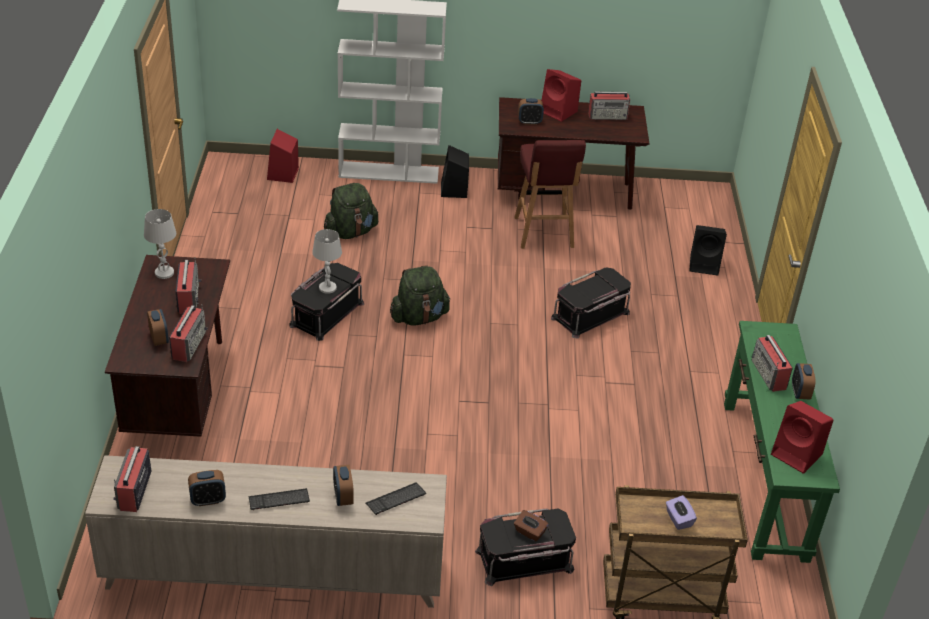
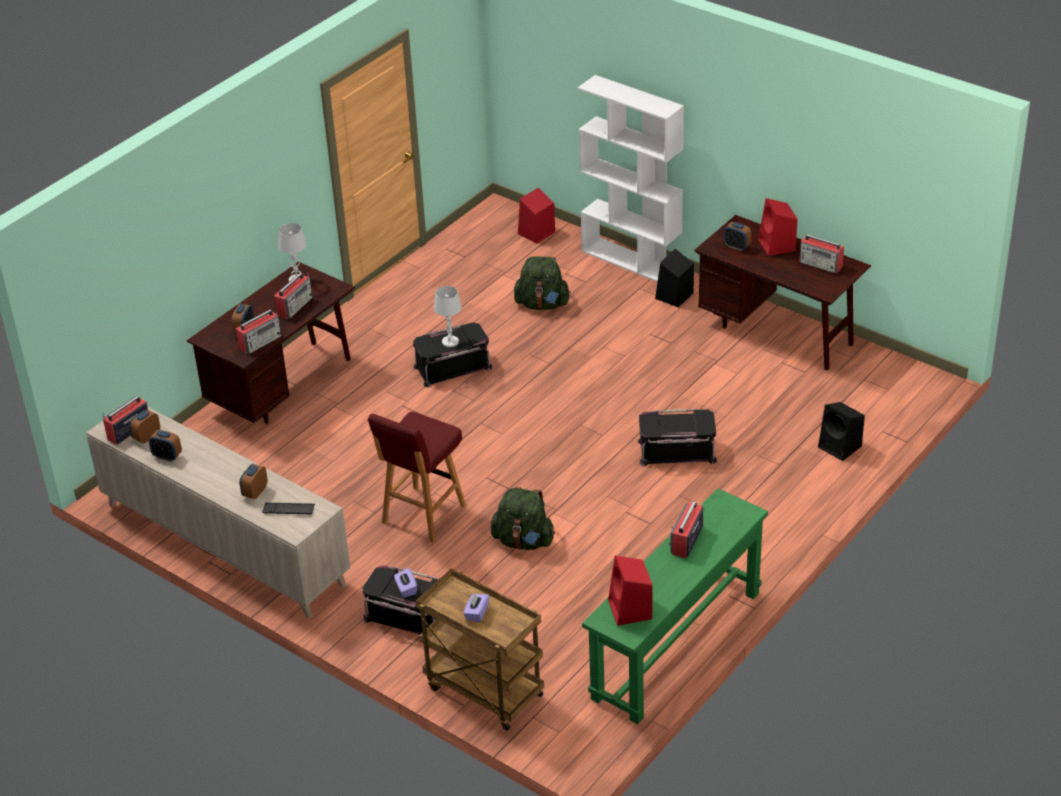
camera: 40 degrees right, 0 degrees up
keyboard [248,488,310,510] -> none
green backpack [390,265,450,325] -> green backpack moved to [491,487,555,550]
red stool [514,140,586,249] -> red stool moved to [368,412,466,543]
brown tissue box [514,510,548,541] -> purple tissue box [394,568,417,598]
alarm clock [792,363,816,399] -> alarm clock moved to [129,409,160,443]

